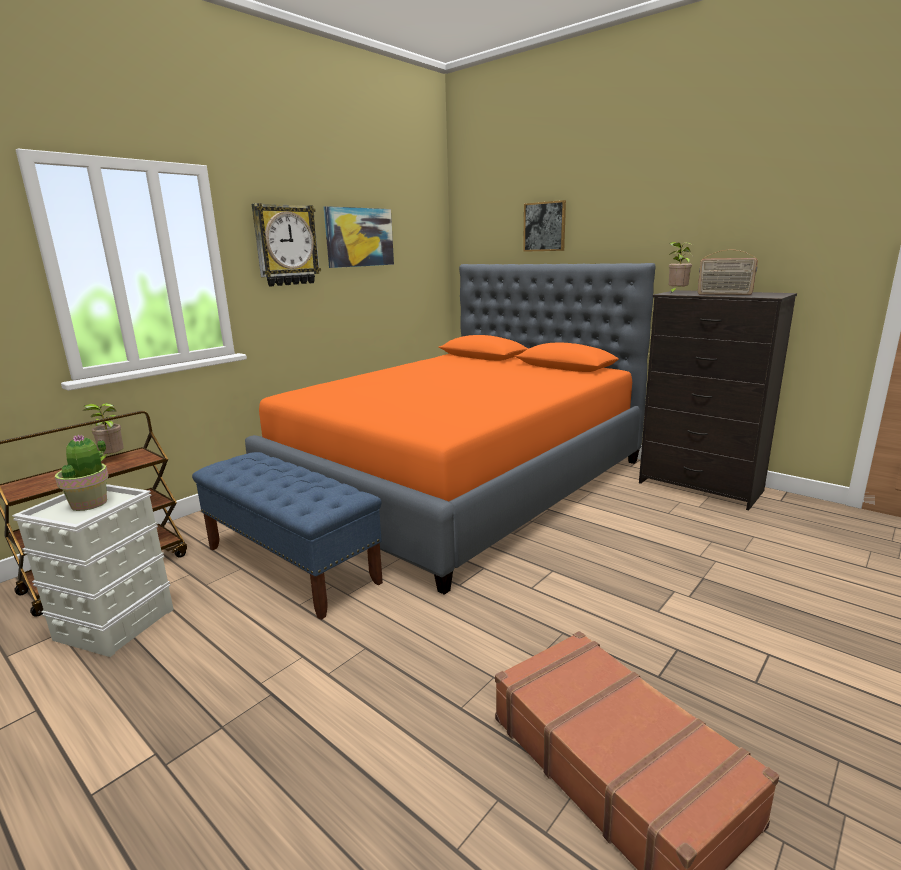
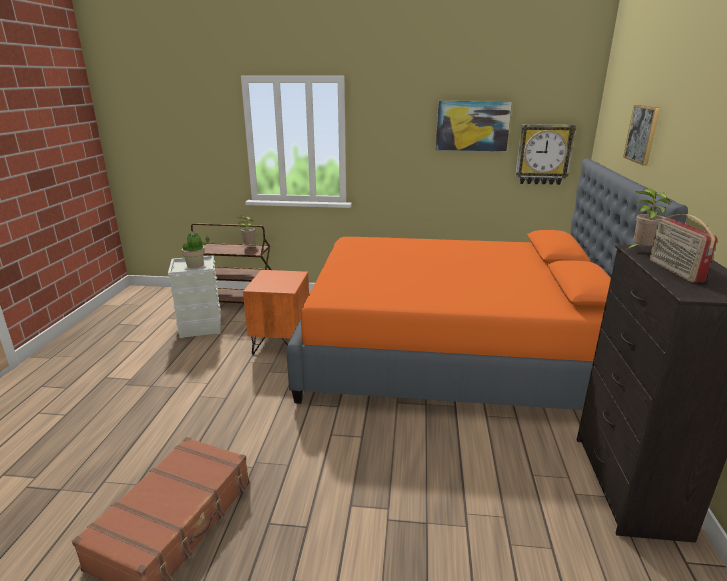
camera: 55 degrees right, 5 degrees up
blue bench [192,452,383,620] -> orange nightstand [243,270,309,355]
wall clock [252,203,321,286] -> wall clock moved to [515,124,576,185]

